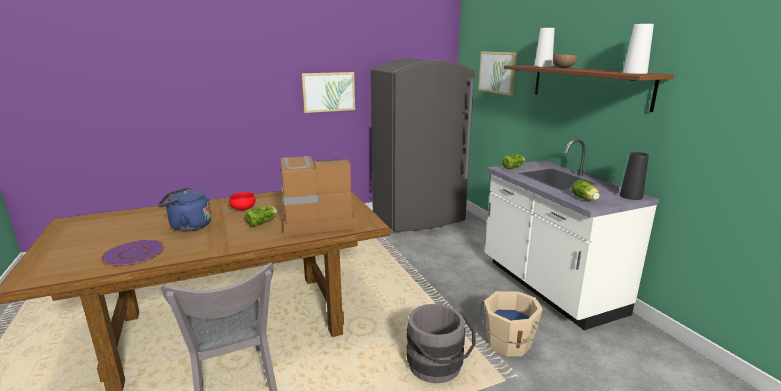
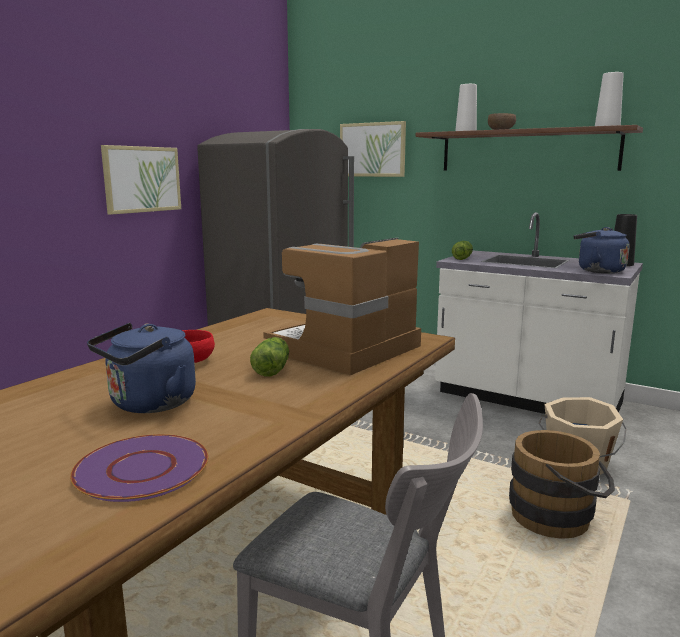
camera: 35 degrees left, 5 degrees down
grey bucket [406,304,476,383] -> brown bucket [509,430,615,539]
lettuce [571,179,600,200] -> blue kettle [574,227,630,273]

